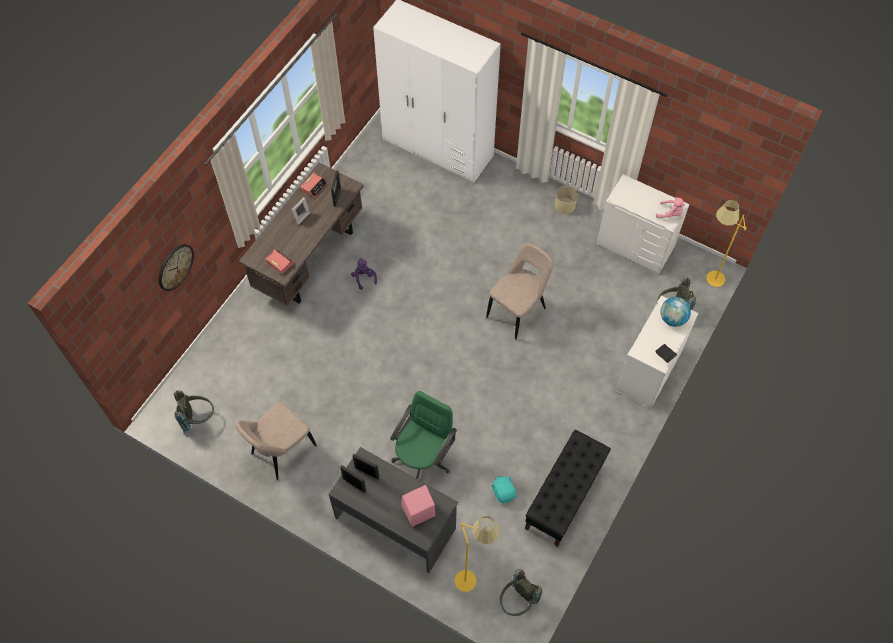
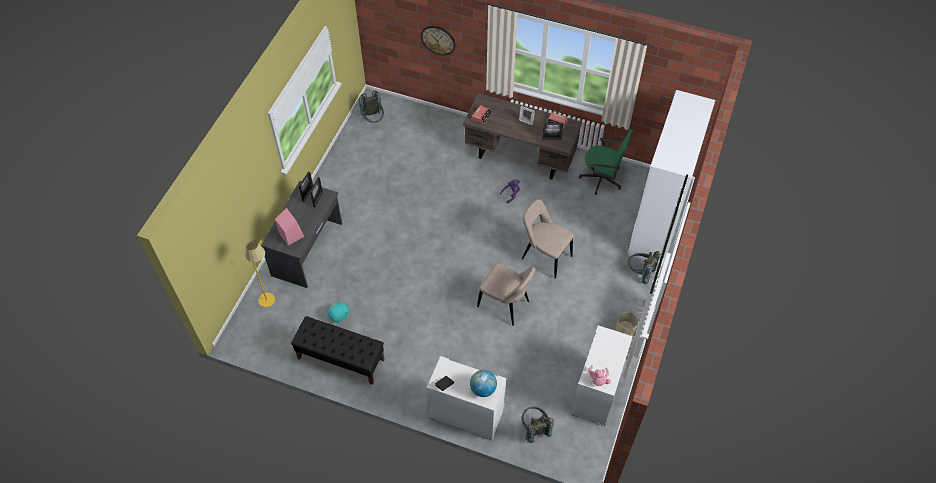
camera: 80 degrees right, 5 degrees down
beige chair [235,402,317,480] -> beige chair moved to [522,199,574,279]
green office chair [390,391,457,479] -> green office chair moved to [579,129,633,195]
grey backpack [500,569,542,616] -> grey backpack moved to [628,251,661,284]
yellow floor lamp [706,200,747,287] -> none

